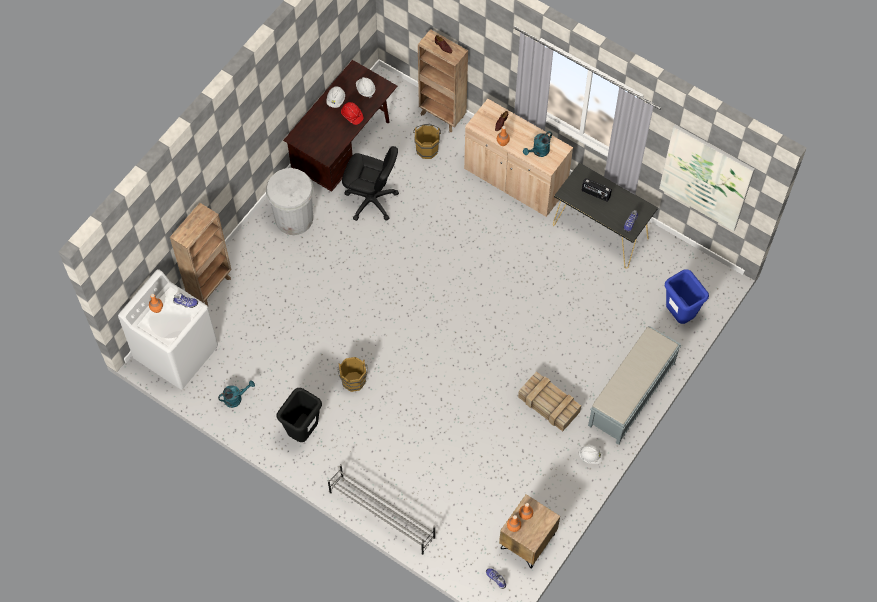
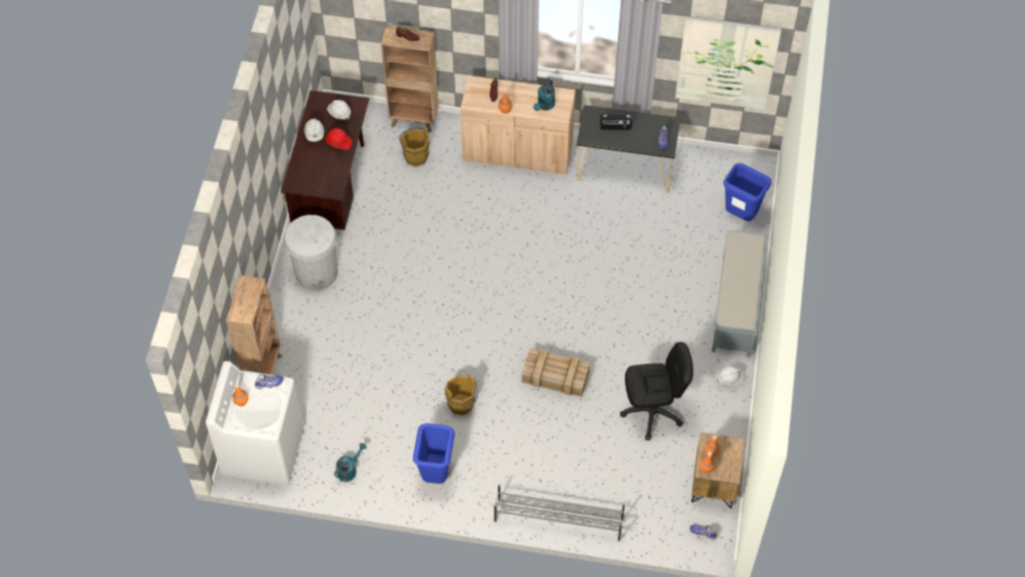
camera: 25 degrees left, 5 degrees down
black trash can [277,388,322,442] -> blue trash can [413,423,455,484]
black office chair [342,146,399,221] -> black office chair moved to [620,342,693,440]
crate [518,371,581,431] -> crate moved to [522,348,590,397]

